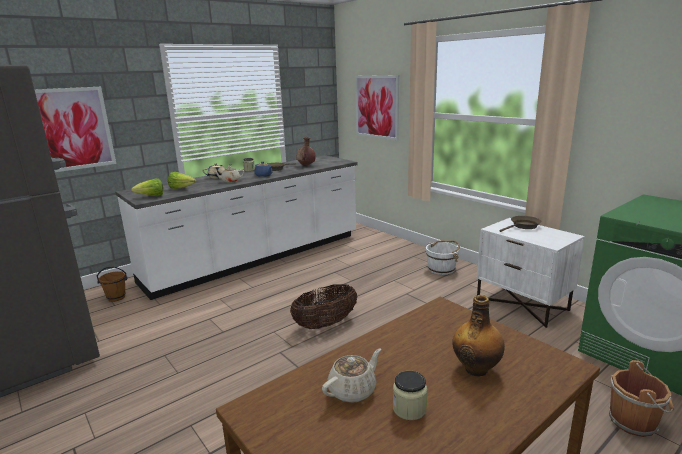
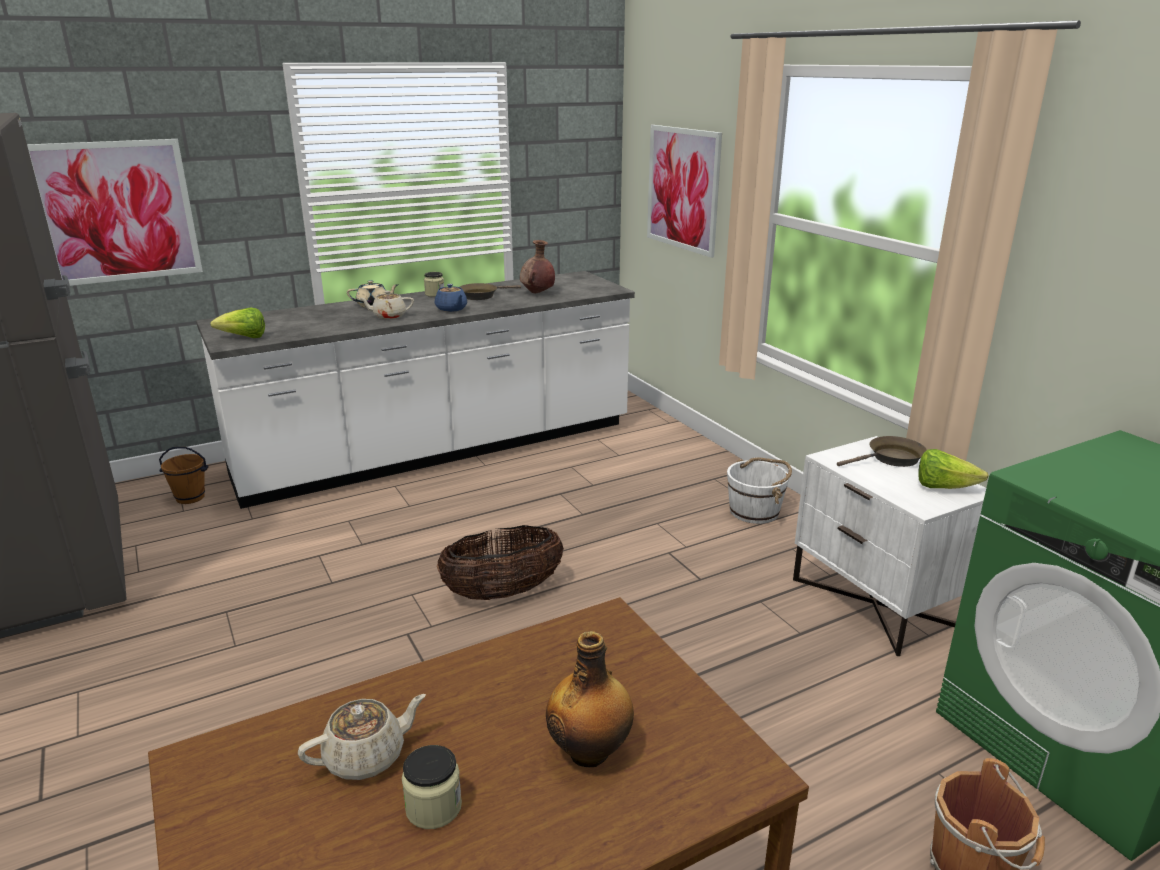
camera: 10 degrees right, 5 degrees up
lettuce [168,172,196,189] -> lettuce moved to [918,449,989,489]

